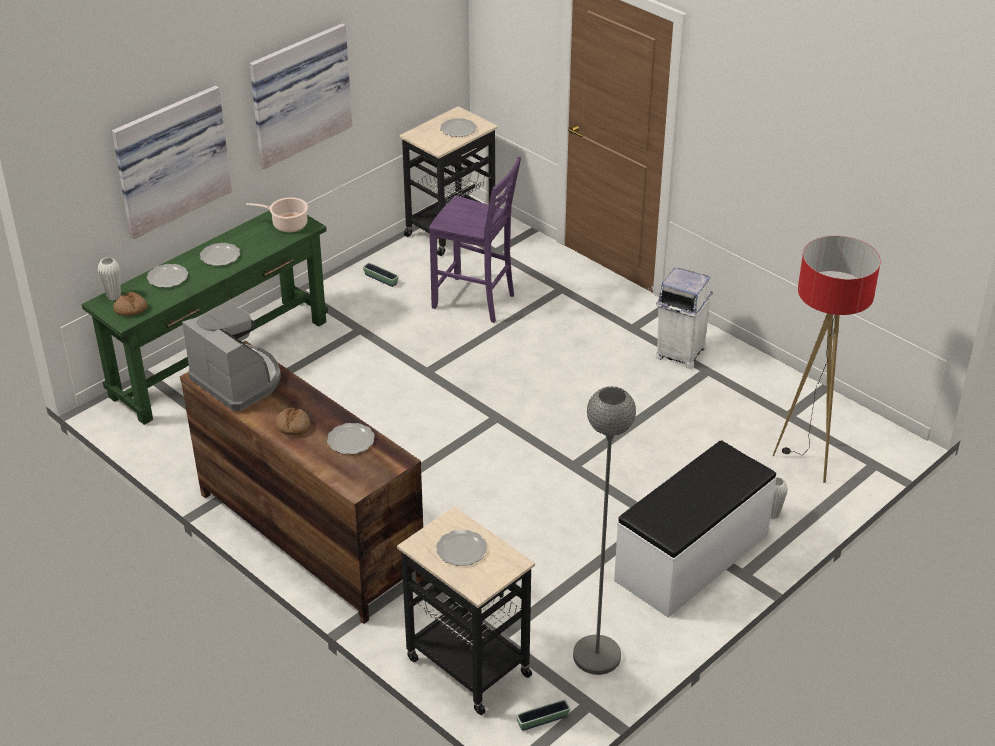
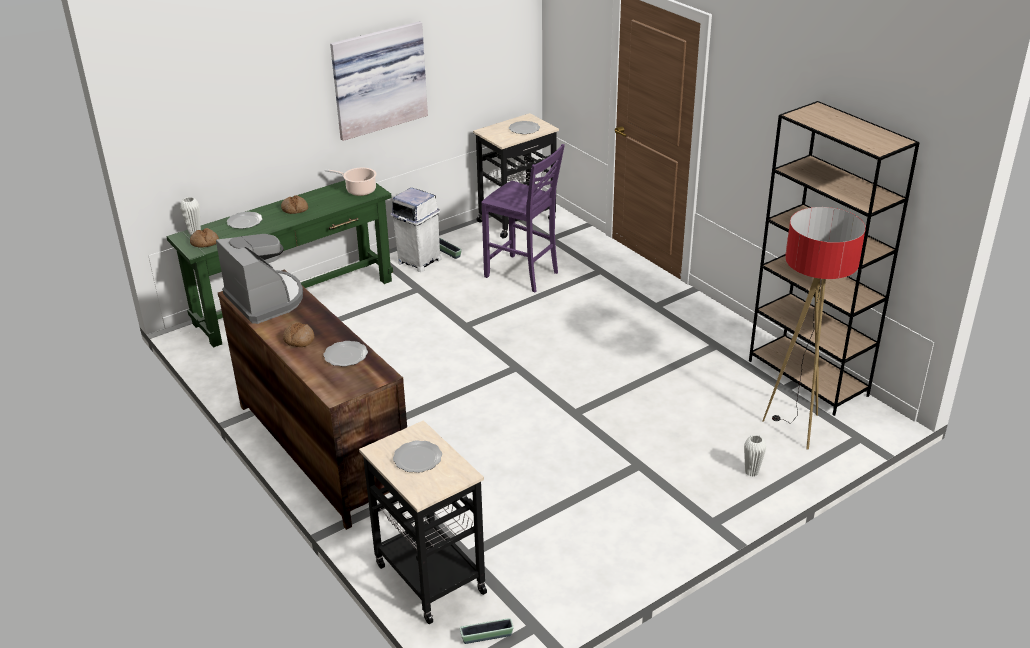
camera: 10 degrees right, 5 degrees down
picture [112,86,232,239] -> none
plate [200,243,240,266] -> bread [281,195,308,214]
grey floor lamp [573,386,636,675] -> none
white bench [614,440,777,618] -> none
white trash can [656,268,713,369] -> white trash can moved to [390,188,442,272]
none -> beige bookcase [749,101,920,416]

